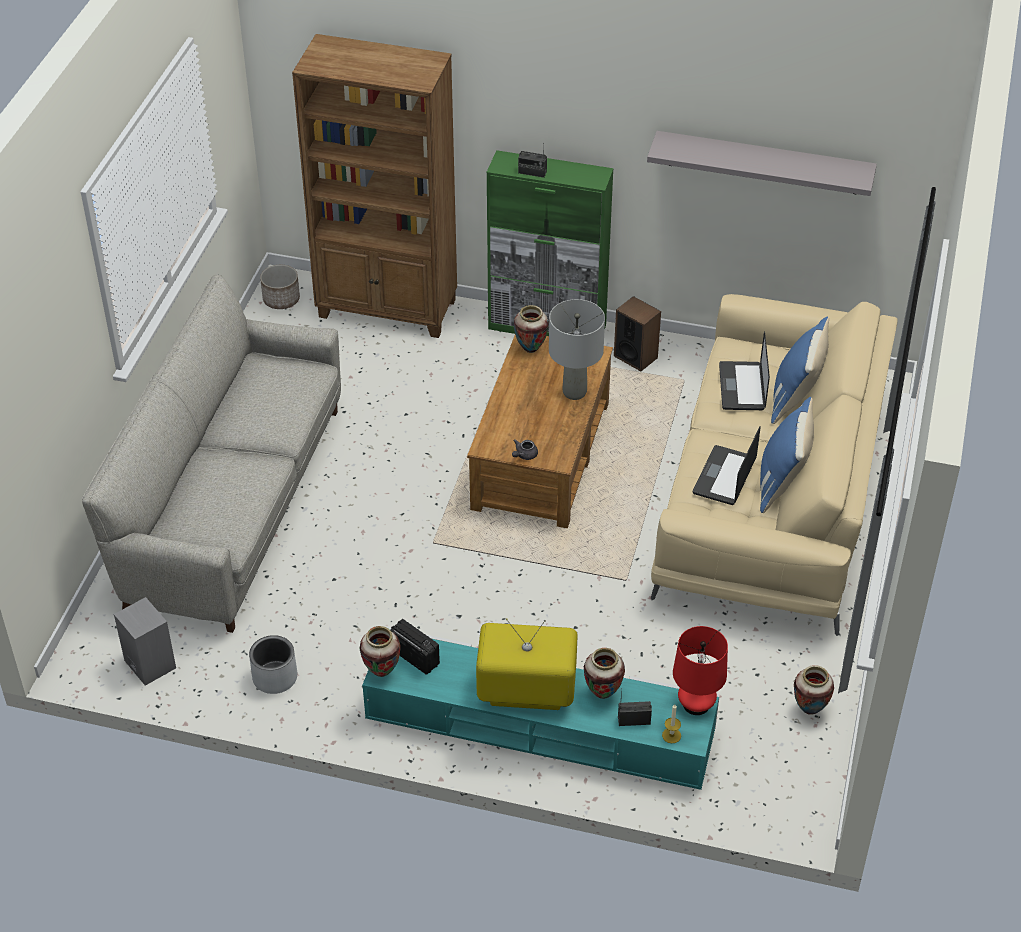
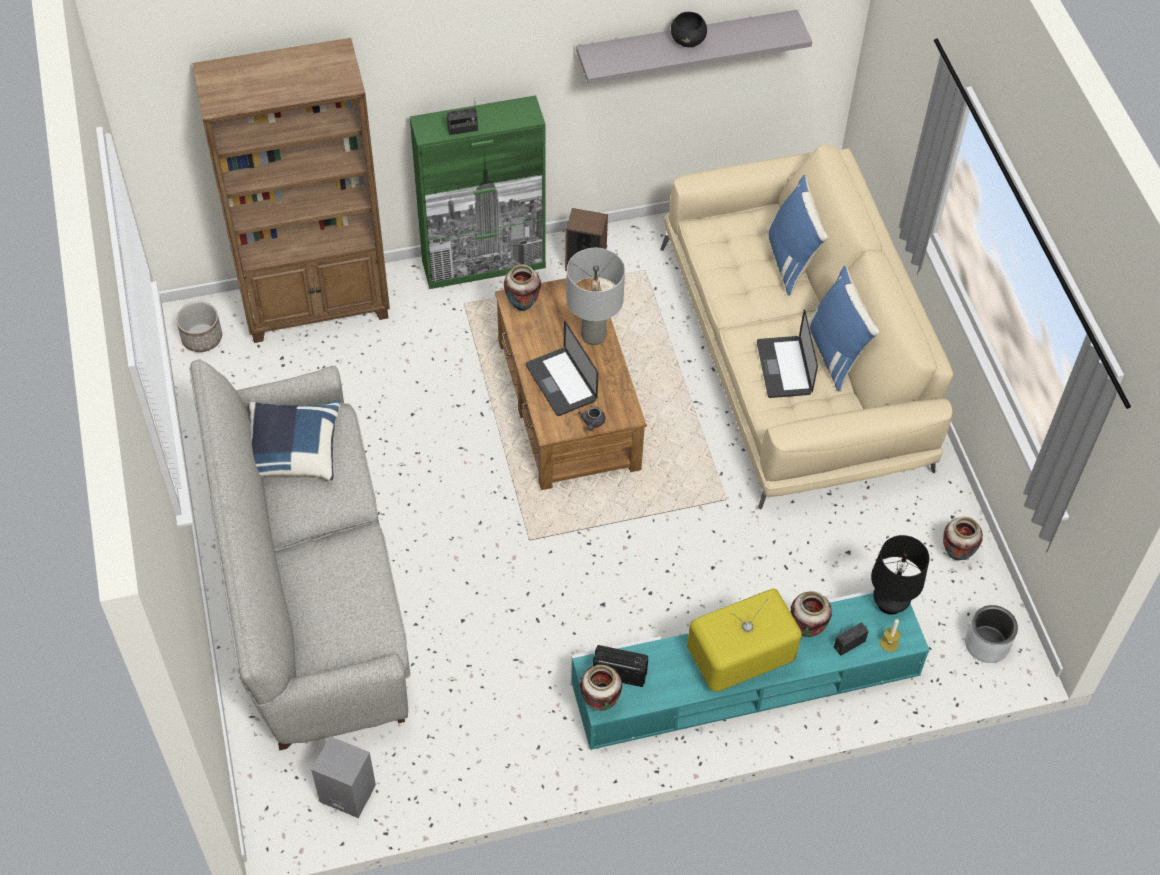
camera: 30 degrees left, 10 degrees up
grey planter [249,635,297,694] -> grey planter moved to [965,605,1018,663]
red table lamp [673,626,728,715] -> black table lamp [871,535,929,615]
laptop [719,332,770,410] -> laptop moved to [526,321,598,416]
none -> blue pillow [249,399,341,481]
none -> black bowl [671,12,707,47]

